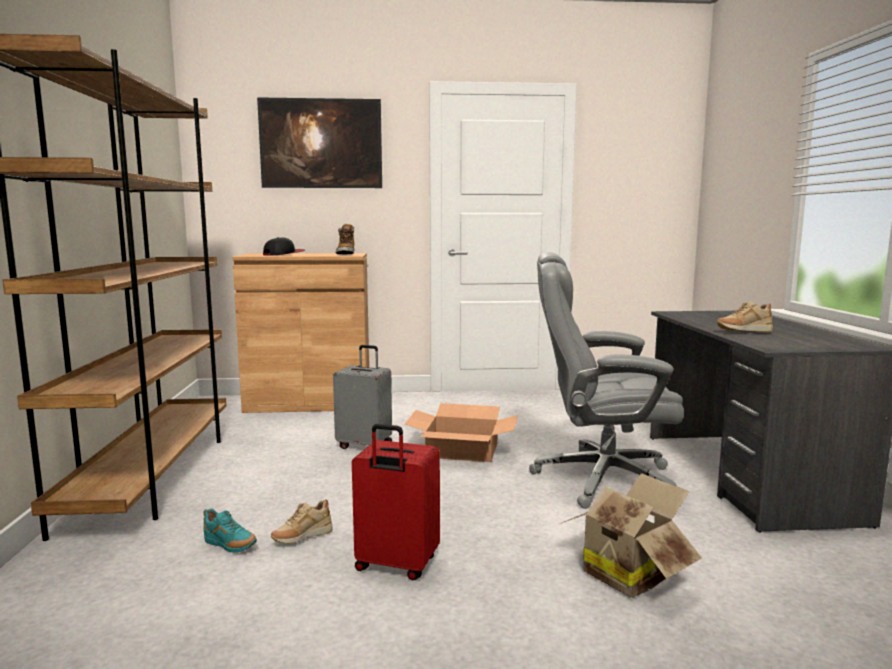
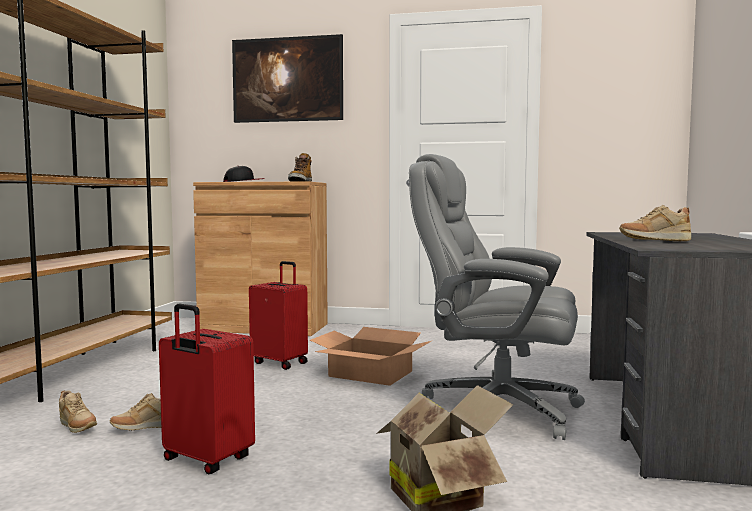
camera: 15 degrees right, 5 degrees down
turquoise shoe [203,509,257,553] -> beige shoe [59,390,97,433]
grey suitcase [333,345,392,449] -> red suitcase [249,261,308,370]

